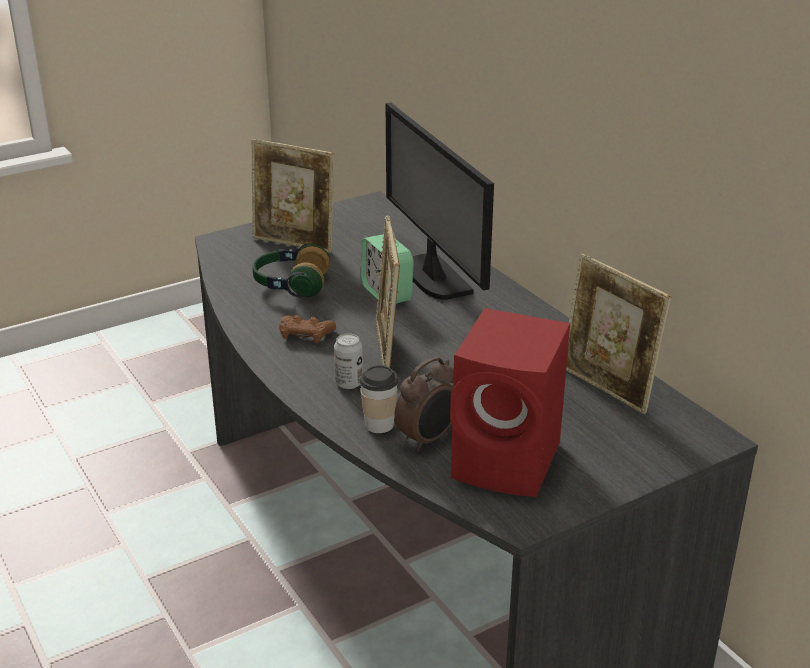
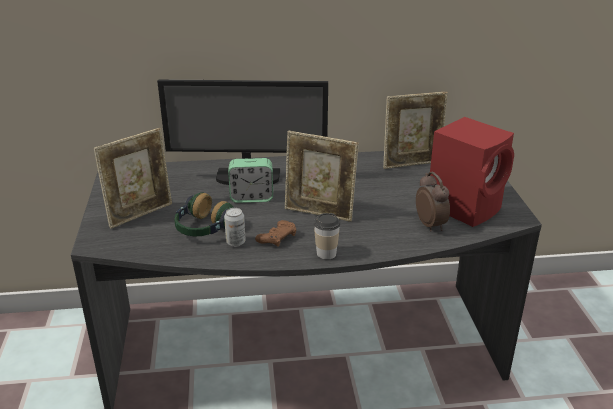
camera: 65 degrees left, 0 degrees up
can [334,334,363,389] -> can moved to [224,208,245,246]
cup [359,365,398,433] -> cup moved to [314,213,340,260]

